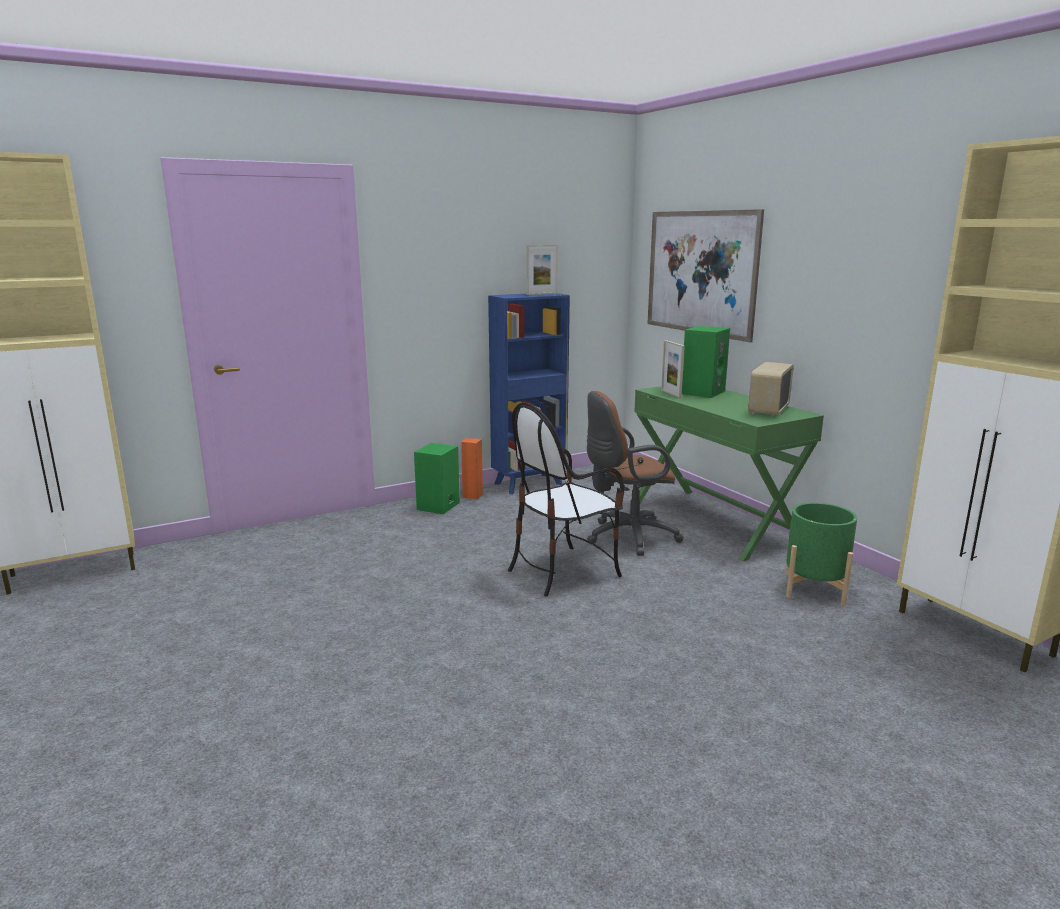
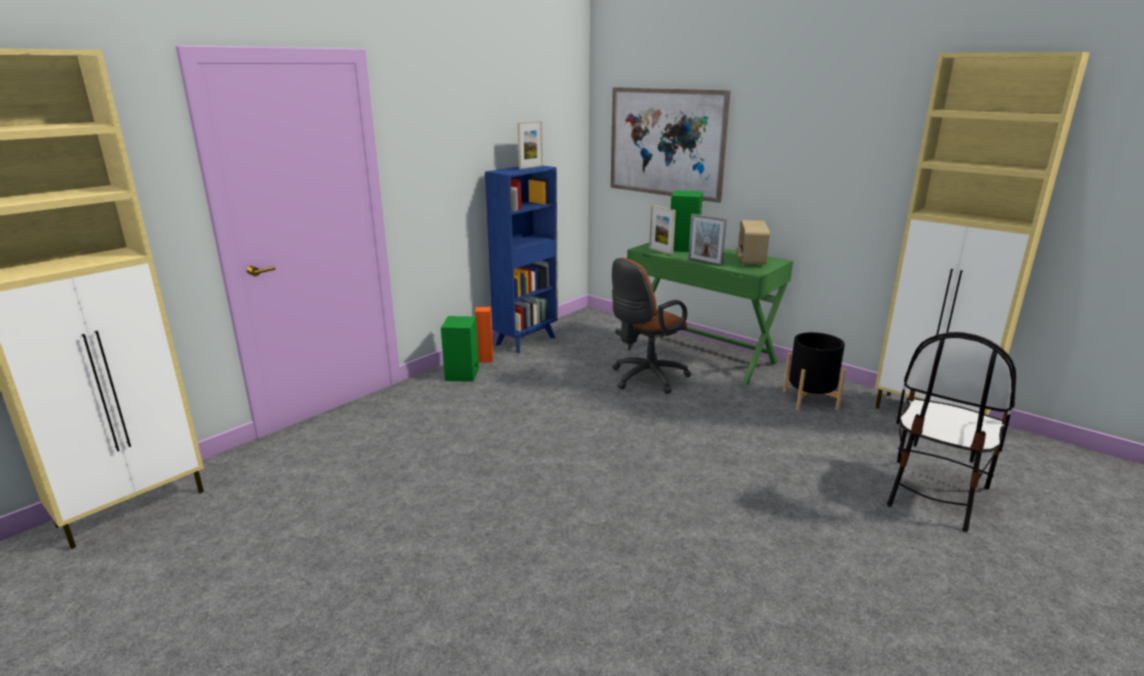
camera: 20 degrees left, 5 degrees up
chair [508,402,624,596] -> chair moved to [887,332,1016,532]
green planter [786,503,857,606] -> black planter [783,332,846,410]
none -> picture frame [688,214,727,266]

